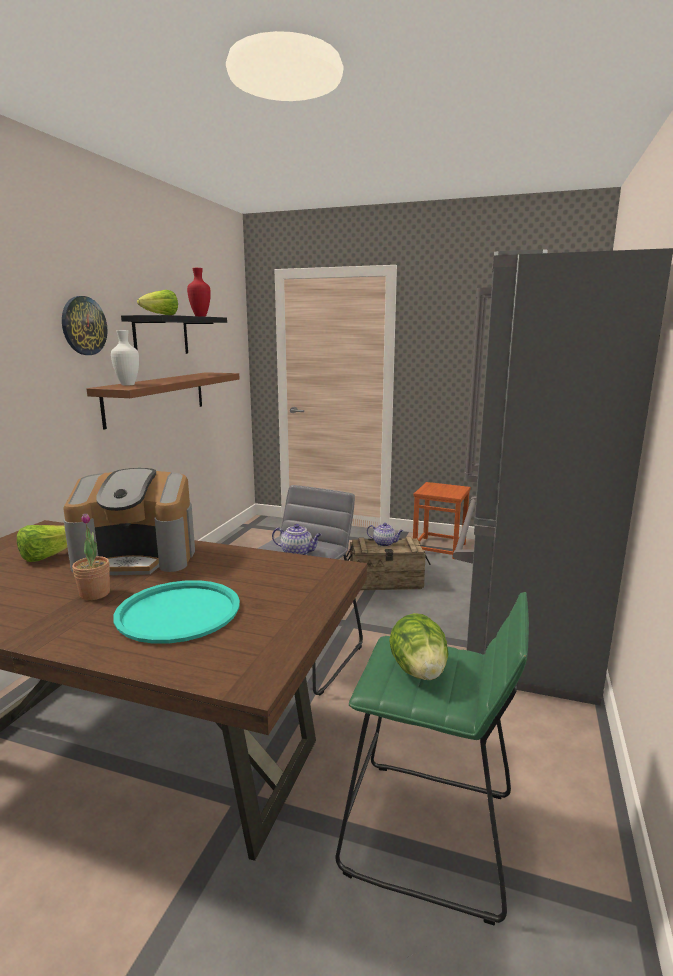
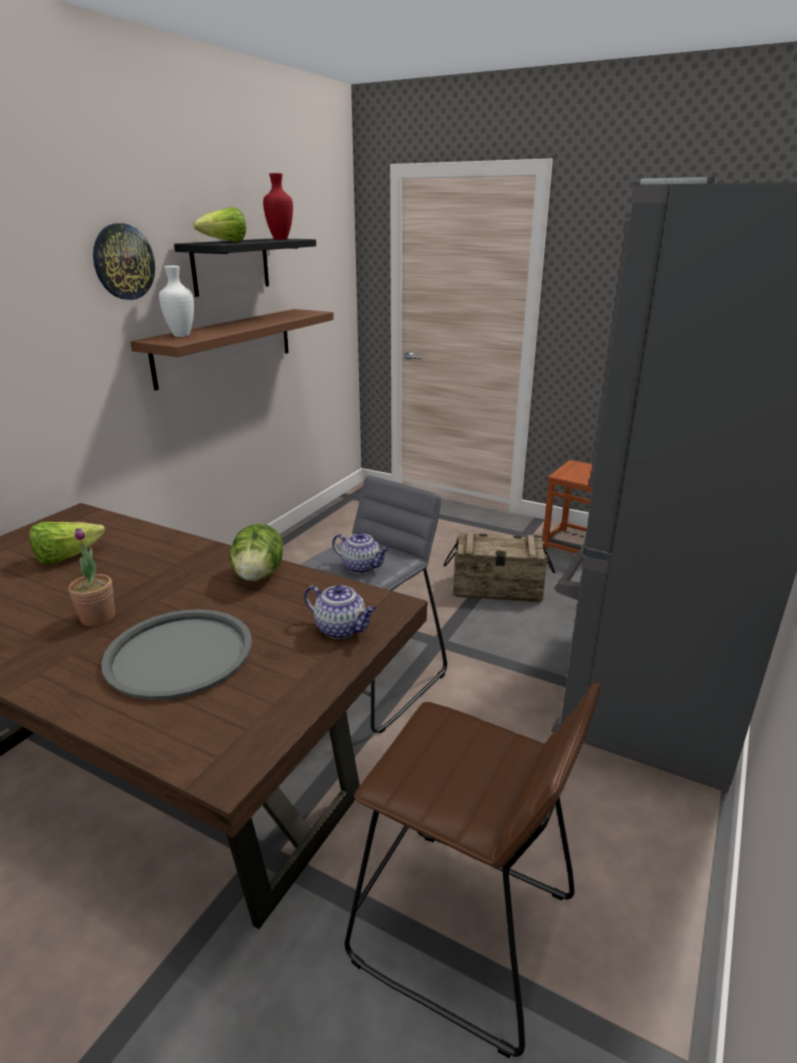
camera: 10 degrees right, 10 degrees up
coffee machine [63,468,195,575] -> none
turquoise tray [113,580,240,644] -> grey tray [101,609,252,700]
green stool [335,592,529,926] -> brown stool [344,682,601,1058]
teapot [367,523,403,546] -> teapot moved to [304,585,377,639]
lettuce [389,613,448,680] -> lettuce moved to [229,524,283,581]

